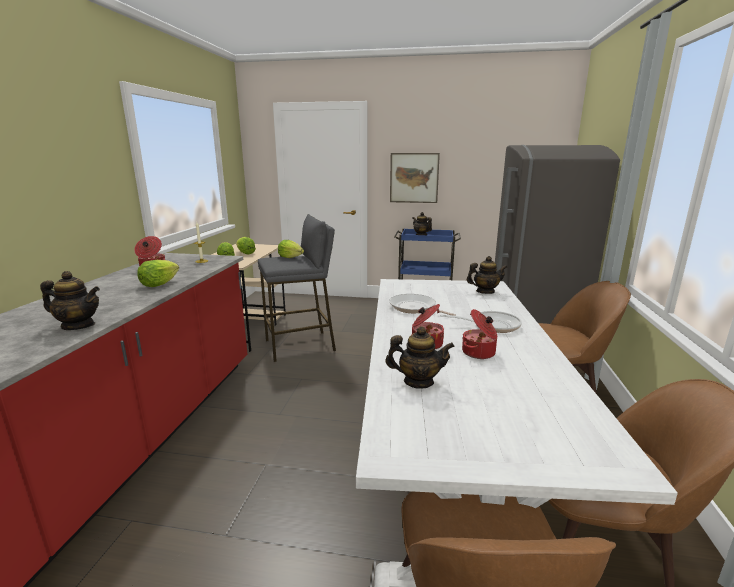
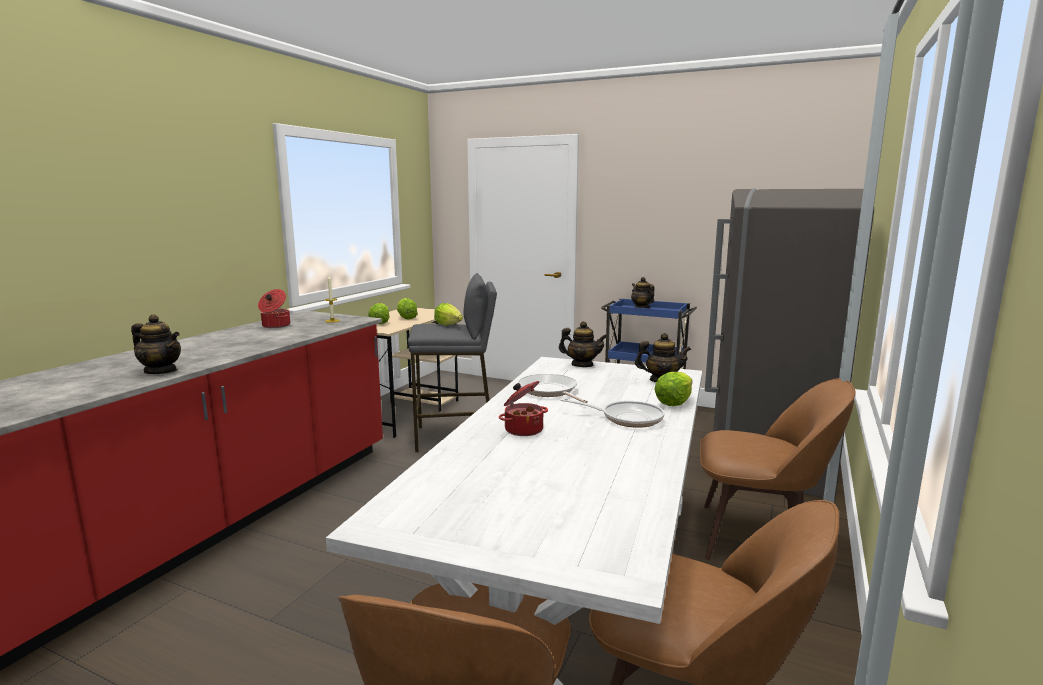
camera: 15 degrees right, 5 degrees down
lettuce [137,260,179,287] -> lettuce moved to [654,372,692,406]
teapot [385,326,454,389] -> teapot moved to [559,321,607,367]
picture [390,153,440,203] -> none
cooking pot [462,309,497,359] -> none

